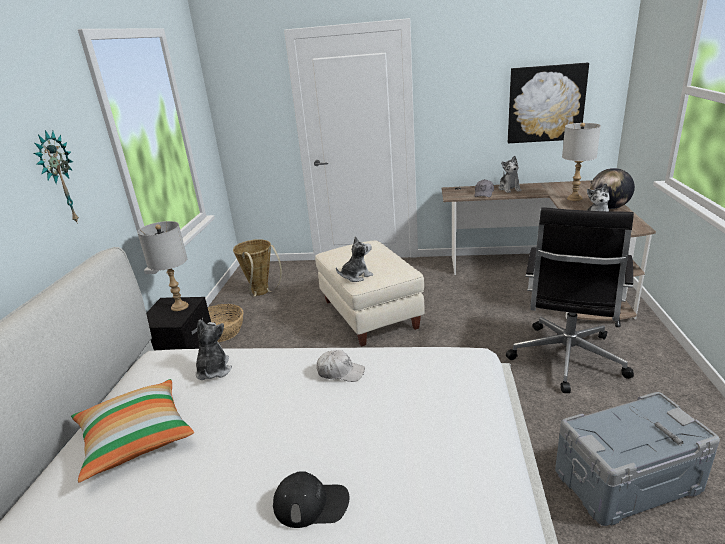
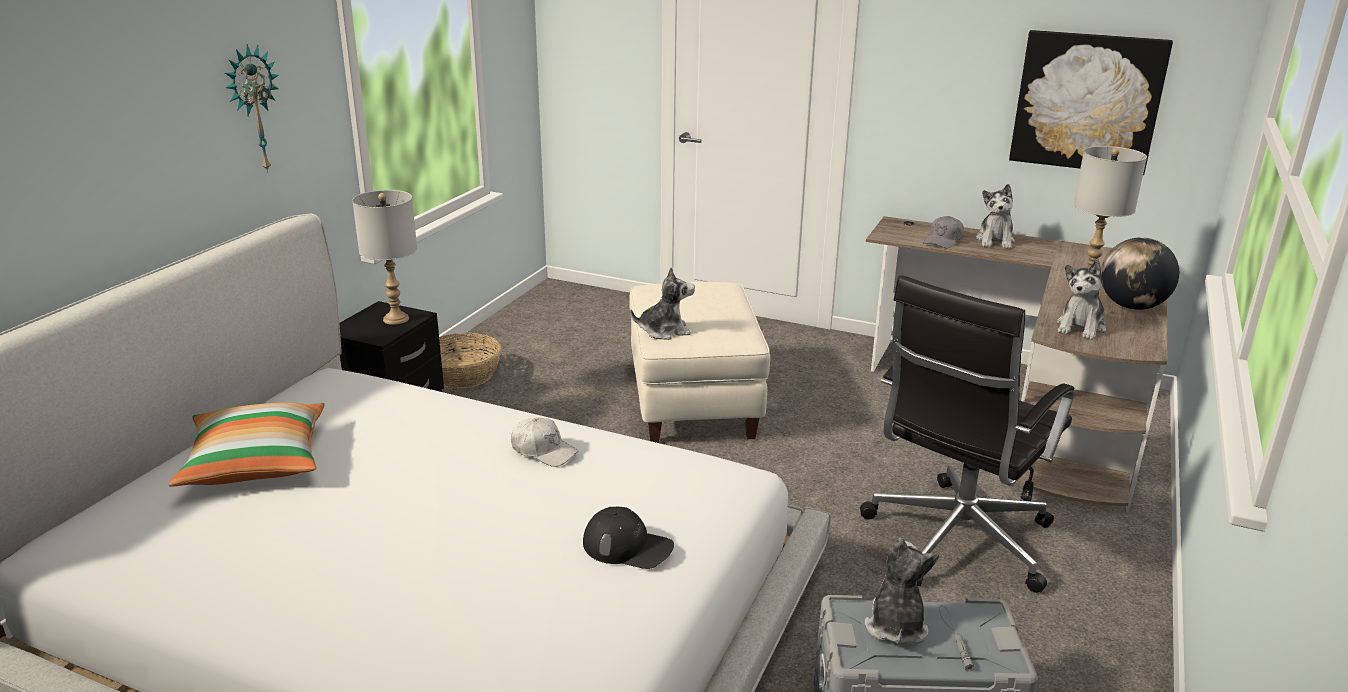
camera: 15 degrees right, 0 degrees up
plush toy [195,319,232,380] -> plush toy moved to [865,538,939,645]
basket [233,239,282,297] -> none
black cap [273,471,349,528] -> black cap moved to [583,507,674,569]

